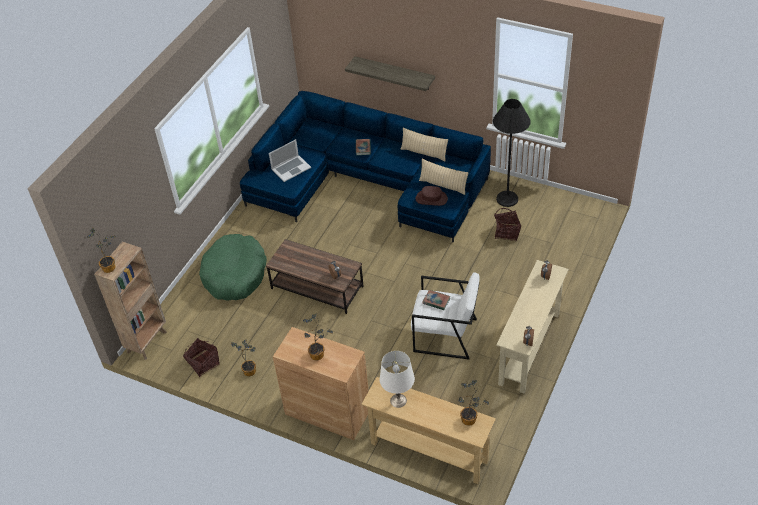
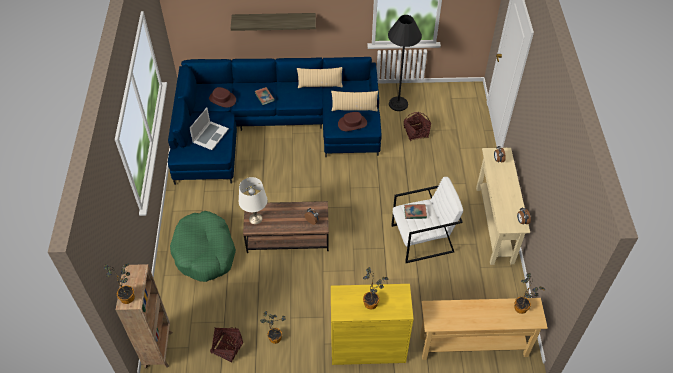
camera: 30 degrees left, 5 degrees up
brown cabinet [273,327,369,440] -> yellow cabinet [331,284,414,365]
white table lamp [380,351,415,408] -> white table lamp moved to [239,177,268,224]
none -> brown hat [209,87,236,108]

